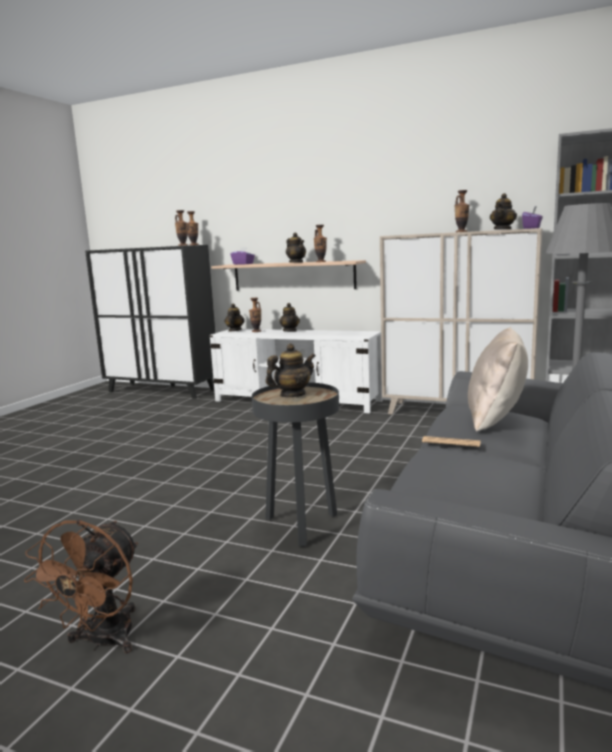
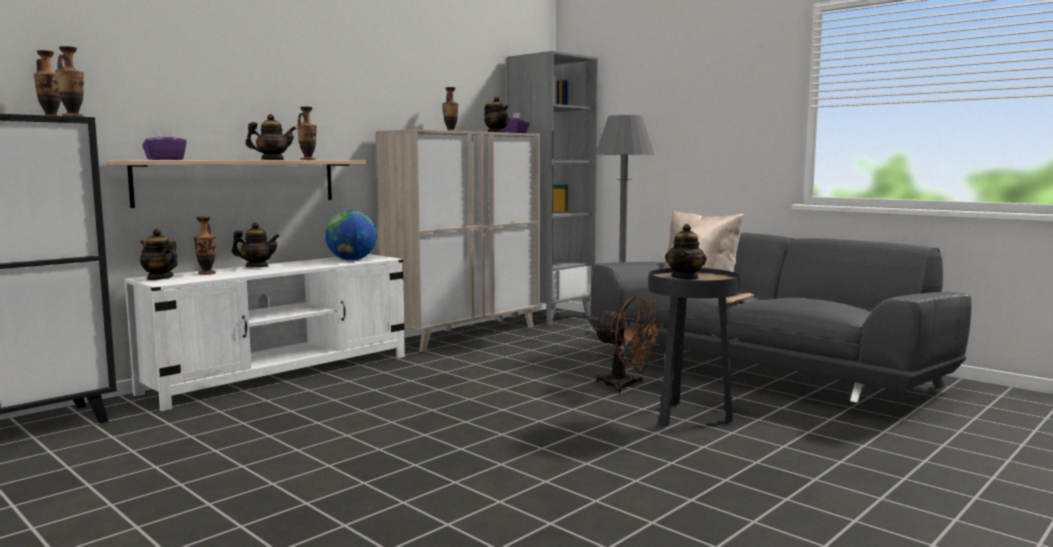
camera: 70 degrees left, 5 degrees down
brown fan [24,519,138,653] -> brown fan moved to [593,295,664,394]
teapot [266,343,316,397] -> teapot turned 150 degrees counterclockwise [665,224,707,280]
none -> globe [325,210,377,261]

